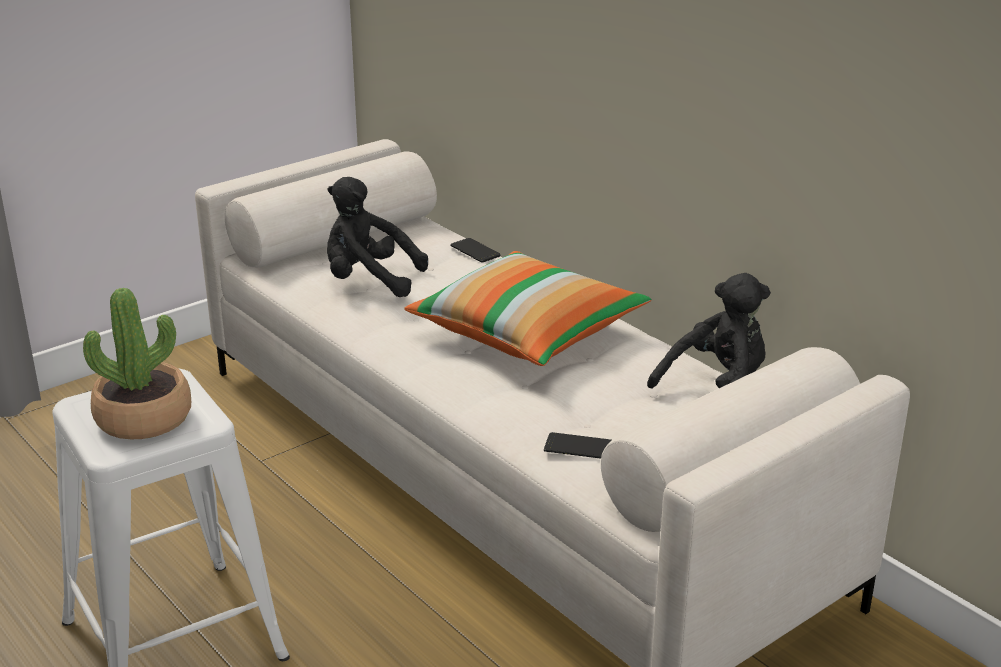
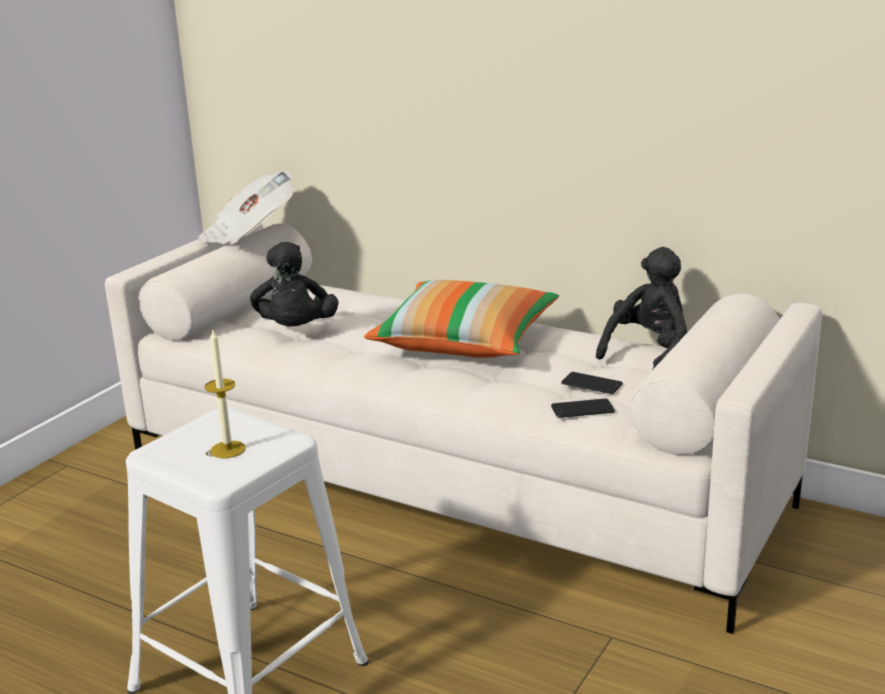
camera: 20 degrees left, 5 degrees down
potted plant [83,288,191,439] -> candle [204,328,246,458]
black plush toy [327,177,428,297] -> black plush toy turned 90 degrees counterclockwise [250,242,339,327]
phone [450,238,501,263] -> phone moved to [561,372,623,394]
none -> newspaper [199,171,294,244]

